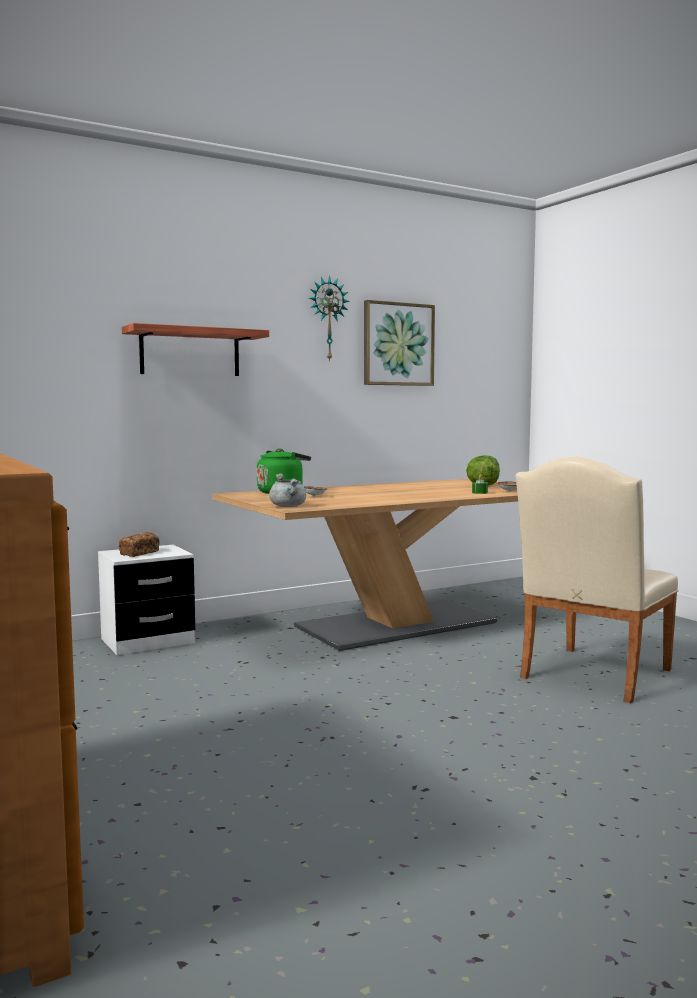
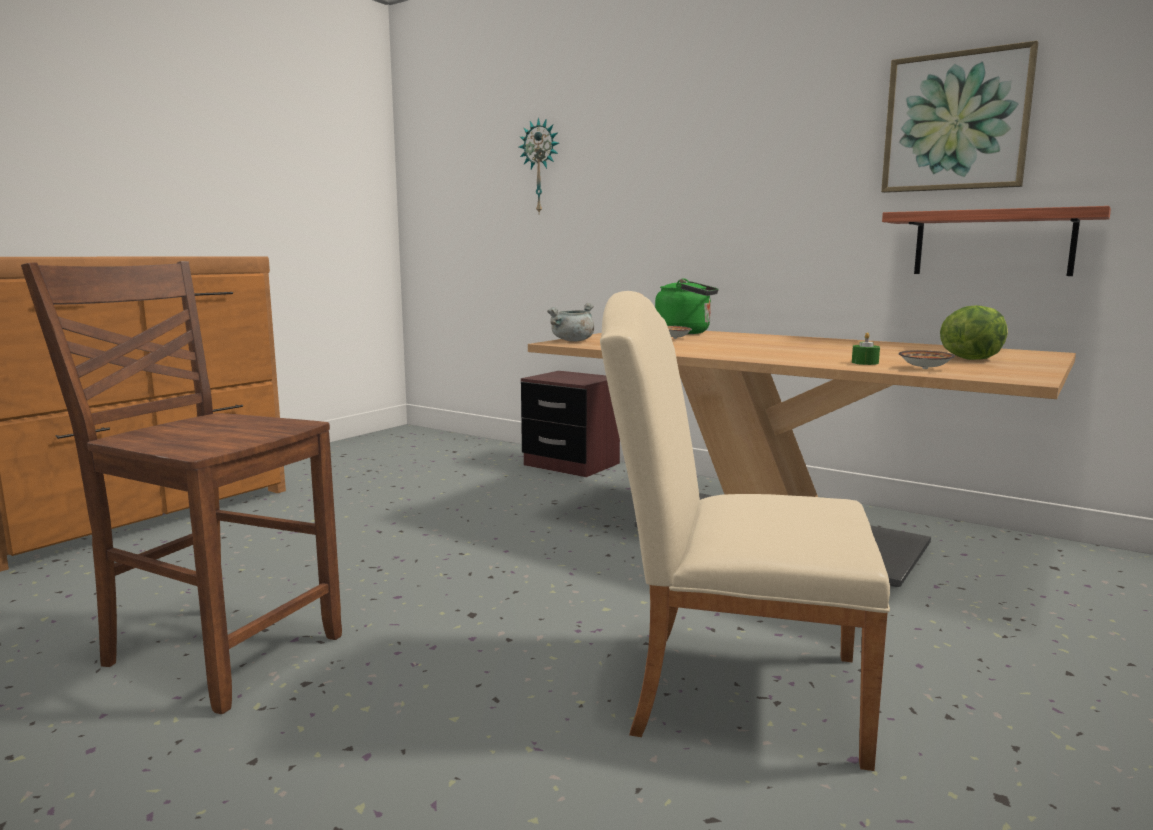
camera: 65 degrees right, 5 degrees up
white nightstand [98,545,195,655] -> brown nightstand [521,371,620,477]
bread [119,532,160,557] -> none
shelf [122,323,269,376] -> shelf moved to [882,206,1111,276]
wall clock [309,275,350,362] -> wall clock moved to [519,117,559,213]
none -> brown chair [21,261,342,714]

